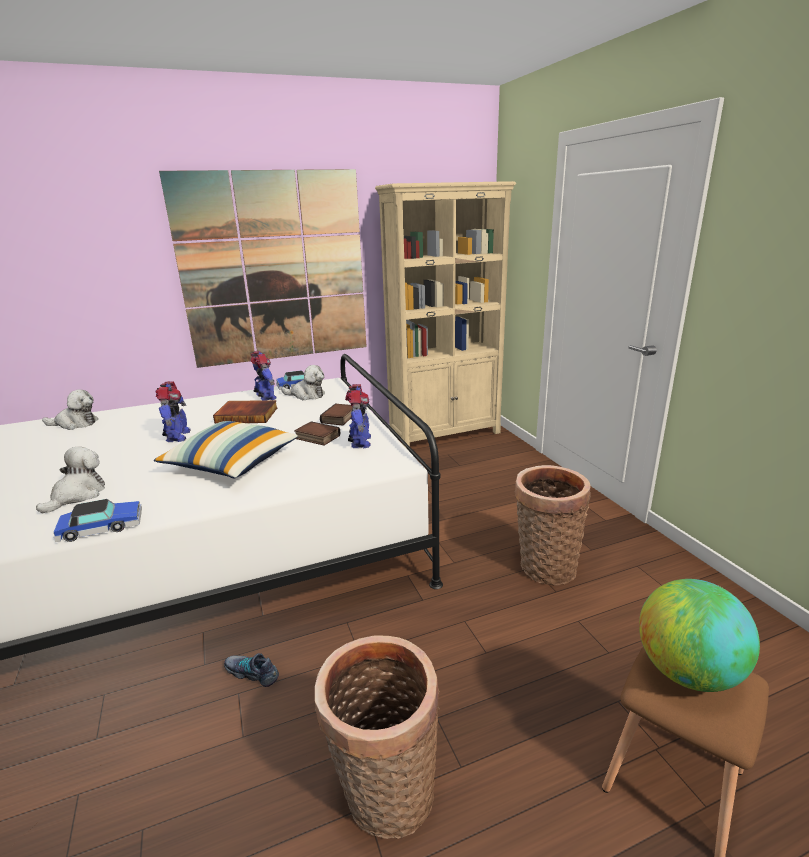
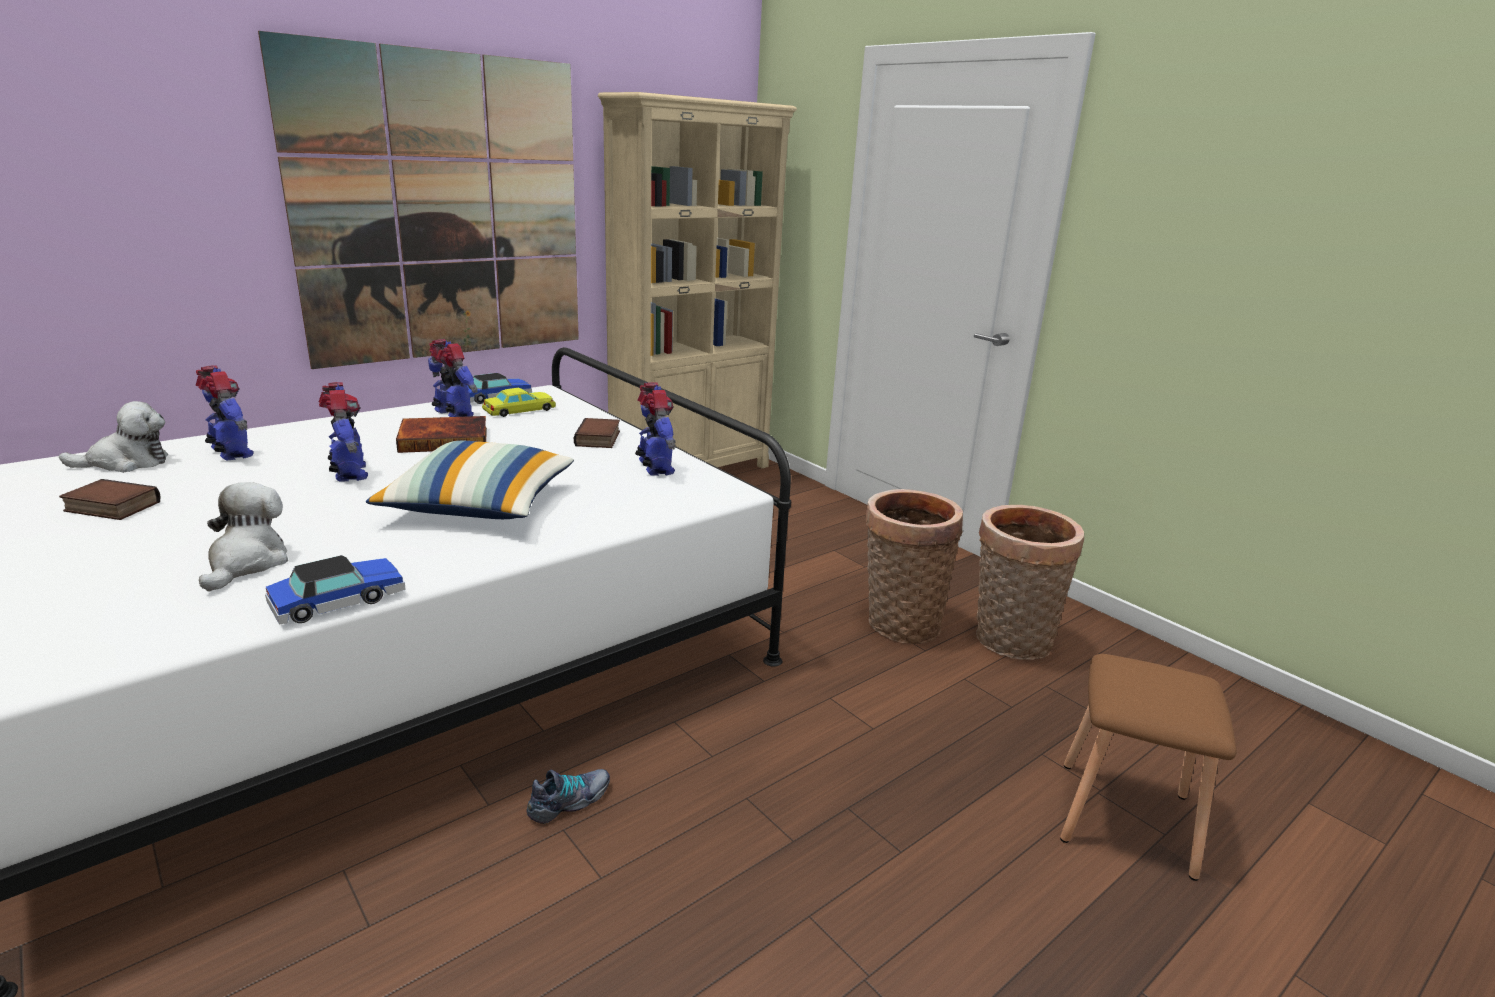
camera: 20 degrees left, 0 degrees up
shoe [224,653,279,687] -> shoe turned 135 degrees clockwise [526,769,610,824]
plush toy [281,365,325,400] -> yellow toy car [482,388,556,417]
book [294,421,340,446] -> book moved to [59,479,161,520]
basket [315,635,440,839] -> basket moved to [976,505,1084,660]
globe [639,579,760,692] -> none
none -> toy robot [195,365,254,461]

